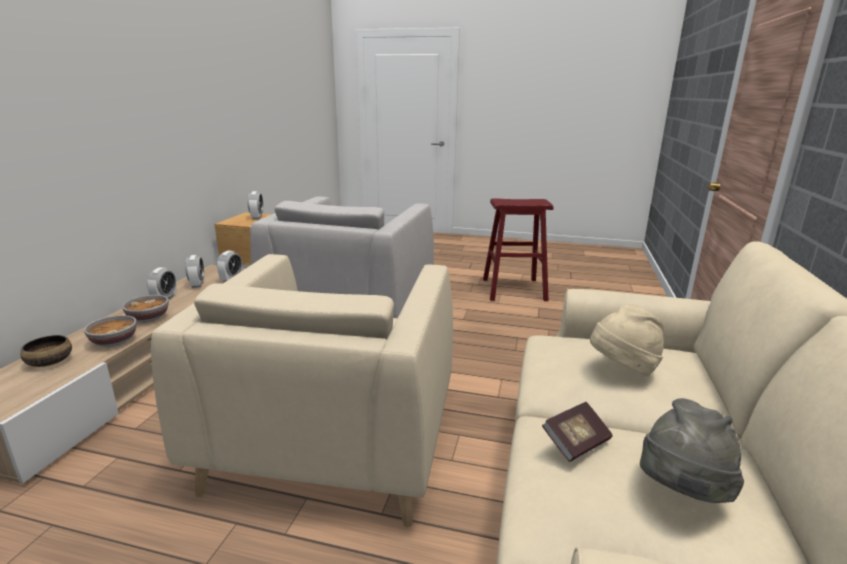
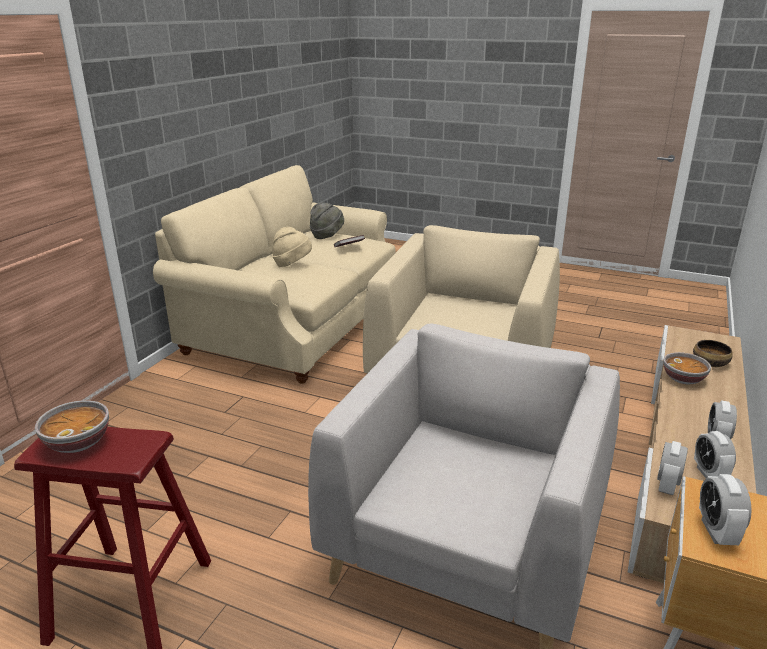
camera: 170 degrees left, 5 degrees up
bowl [122,295,169,323] -> bowl moved to [35,400,109,453]

